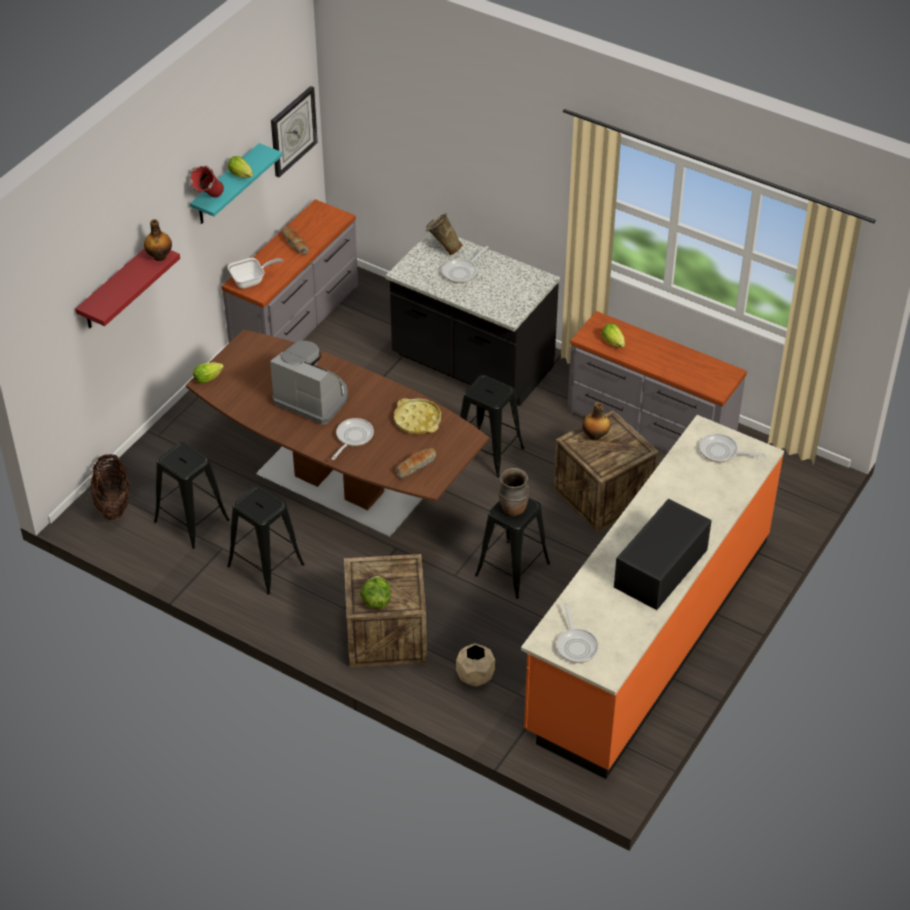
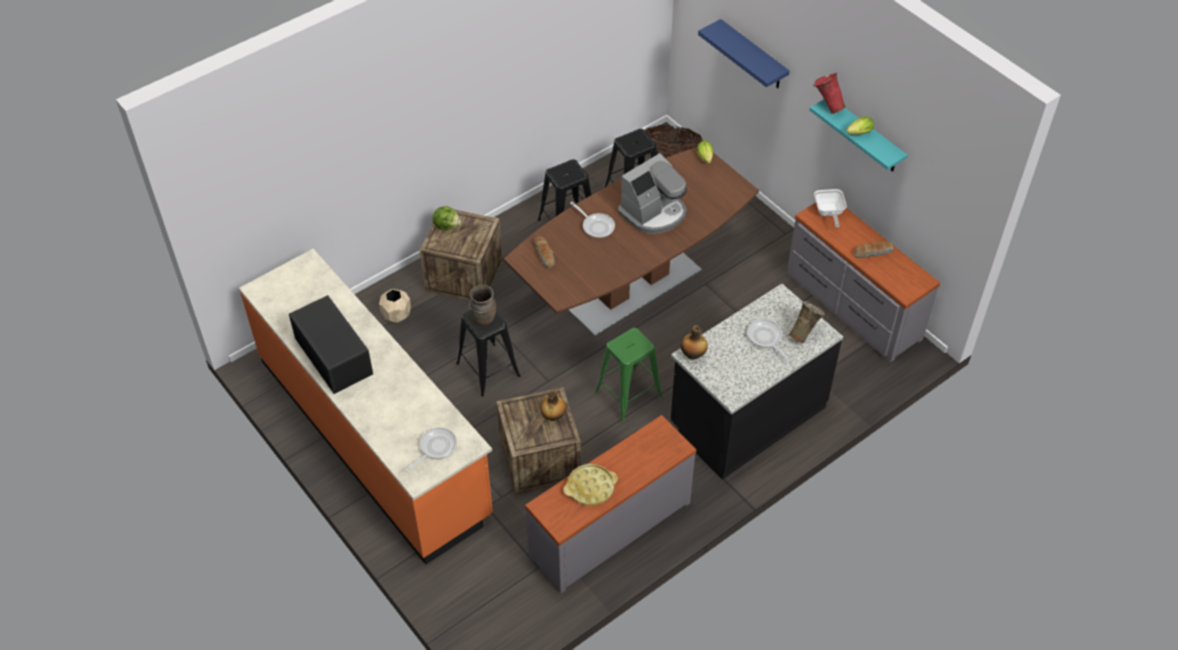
camera: 110 degrees right, 5 degrees up
red shelf [75,248,180,328] -> blue shelf [698,19,789,88]
bottle [144,219,172,261] -> bottle moved to [681,325,708,360]
wall clock [271,86,318,178] -> none
yellow tray [394,398,441,434] -> yellow tray moved to [563,464,618,505]
black stool [460,375,524,477] -> green stool [595,328,663,421]
frying pan [556,602,599,663] -> none
lettuce [602,323,625,348] -> none

